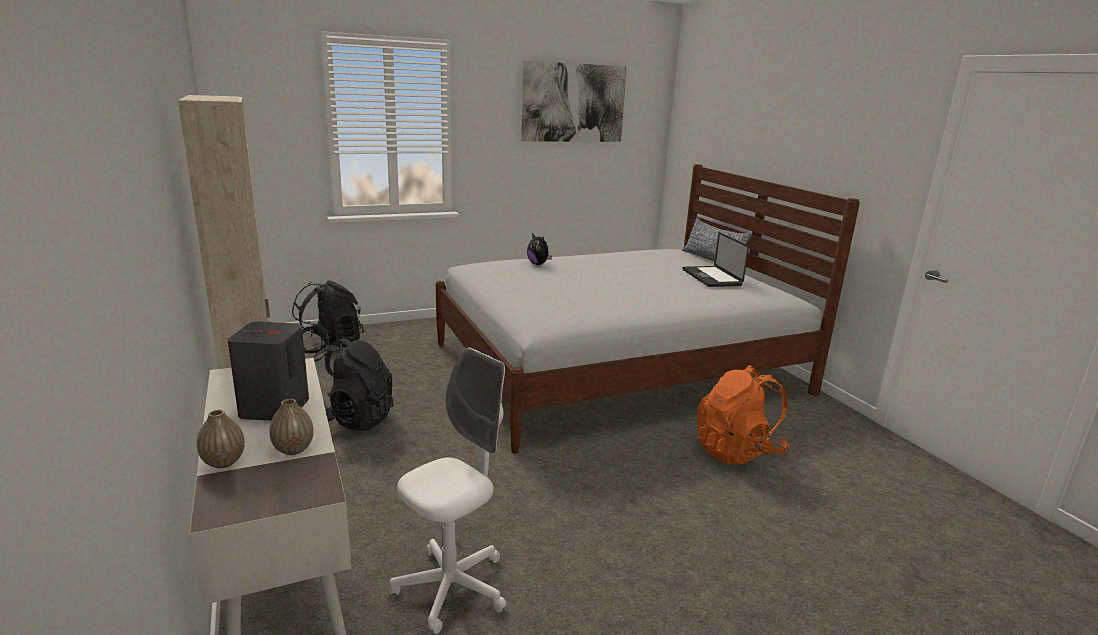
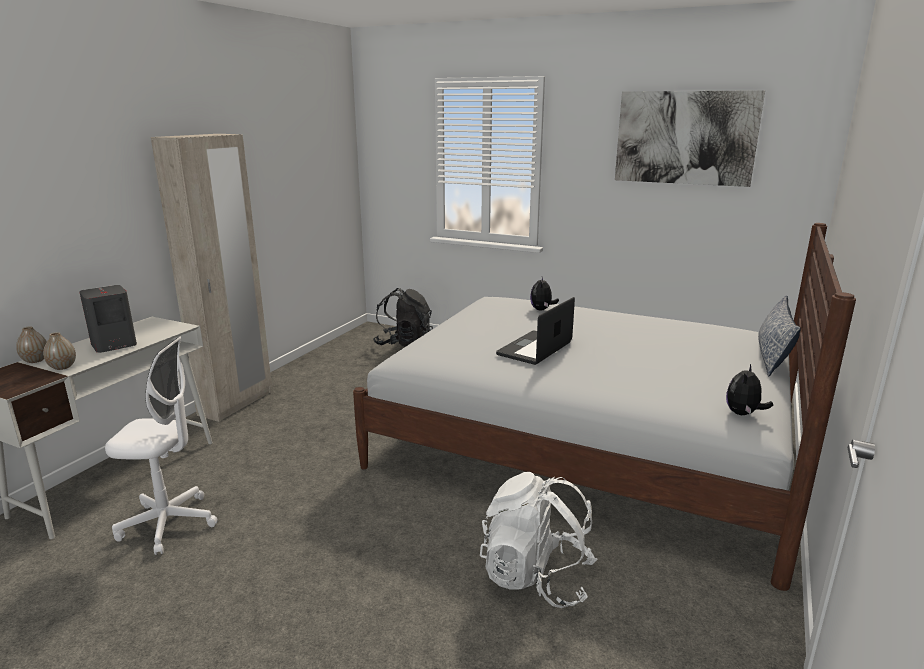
camera: 50 degrees right, 0 degrees up
black backpack [312,337,394,431] -> none
laptop [683,232,749,287] -> laptop moved to [496,297,575,365]
orange backpack [697,365,790,464] -> white backpack [480,472,598,608]
none -> plush toy [726,364,773,415]

